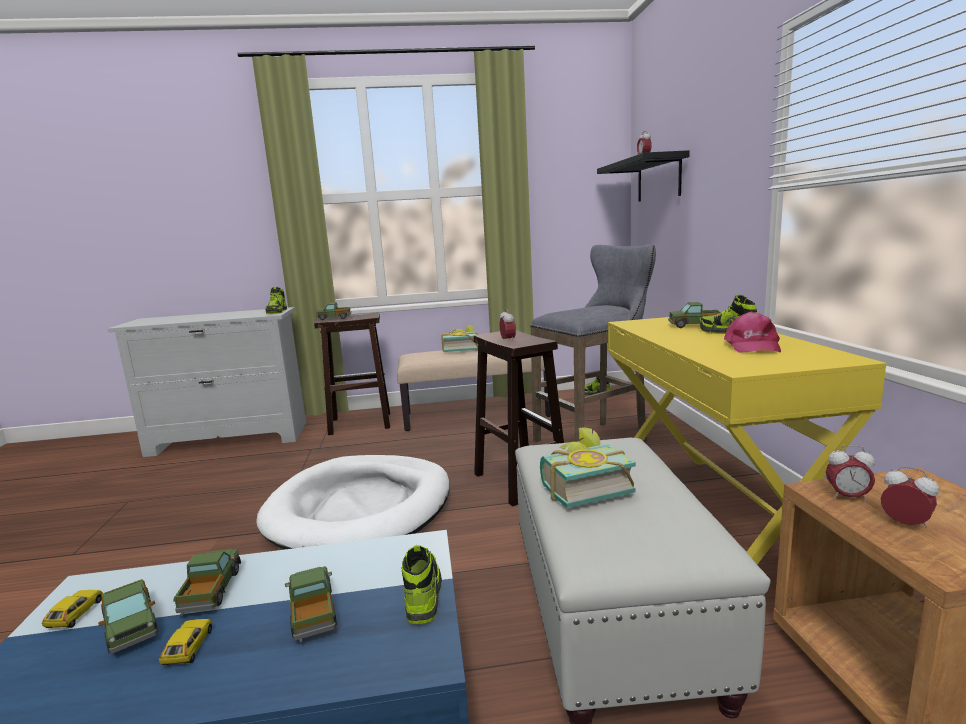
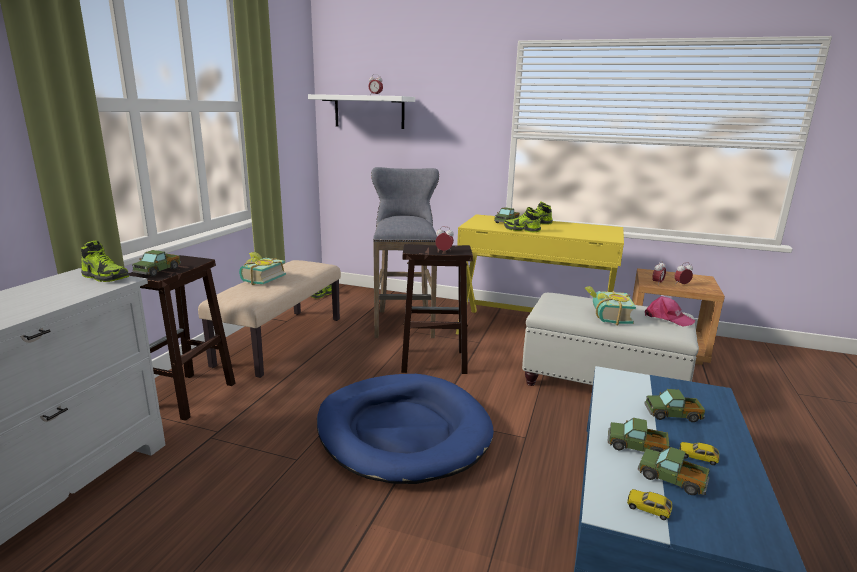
camera: 65 degrees left, 5 degrees up
toy truck [98,579,159,653] -> toy truck turned 135 degrees counterclockwise [637,447,710,495]
white dog bed [256,455,449,550] -> blue dog bed [317,374,494,484]
shoe [402,545,442,624] -> shoe moved to [504,207,541,232]
black shelf [597,150,690,202] -> white shelf [308,94,415,129]
pink cap [724,312,781,353] -> pink cap moved to [645,296,695,326]

